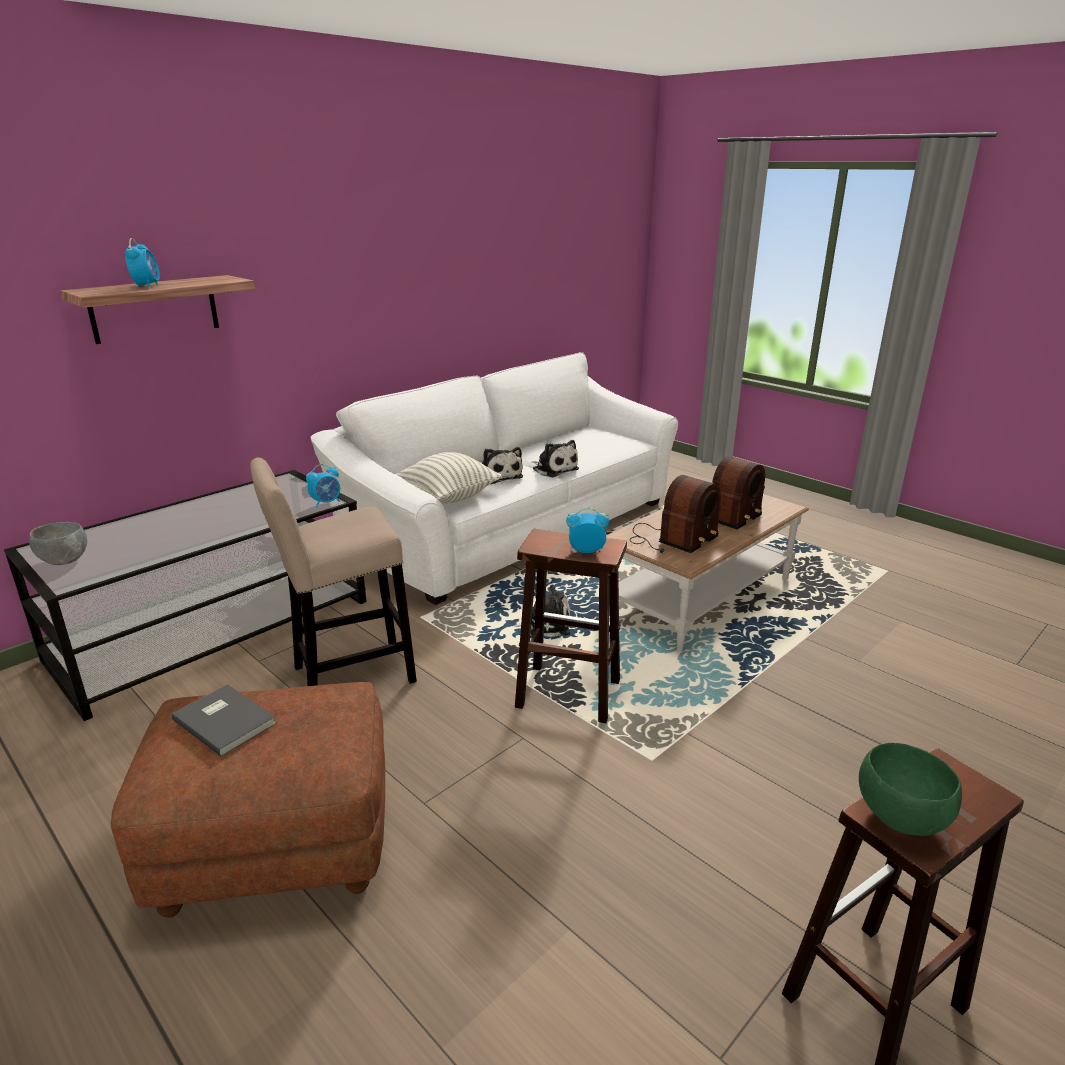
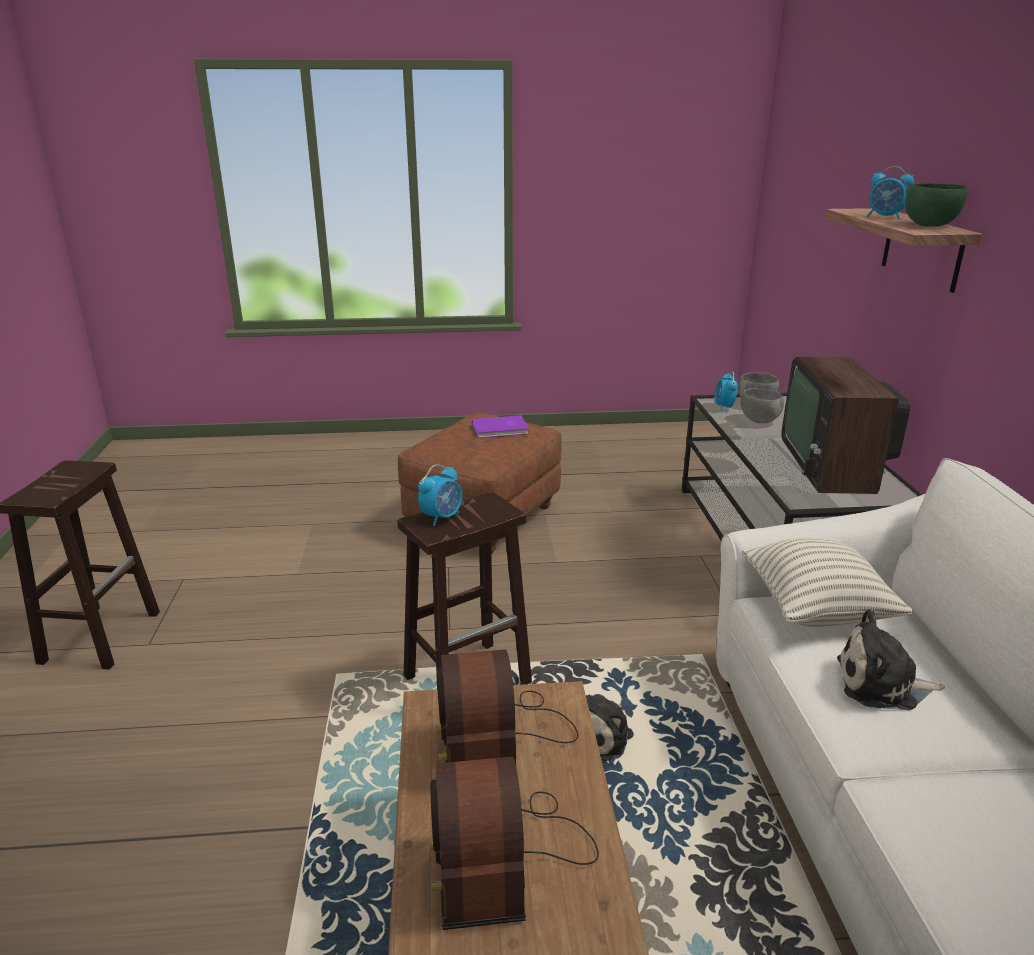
camera: 130 degrees right, 0 degrees up
grey book [172,684,277,757] -> purple book [472,415,529,438]
beige stool [250,458,417,686] -> none
alarm clock [306,464,340,508] -> alarm clock moved to [714,372,738,411]
plush toy [532,440,579,477] -> none
green bowl [859,743,962,836] -> green bowl moved to [905,183,967,227]
none -> grey bowl [740,388,784,423]
none -> television [782,357,910,494]

